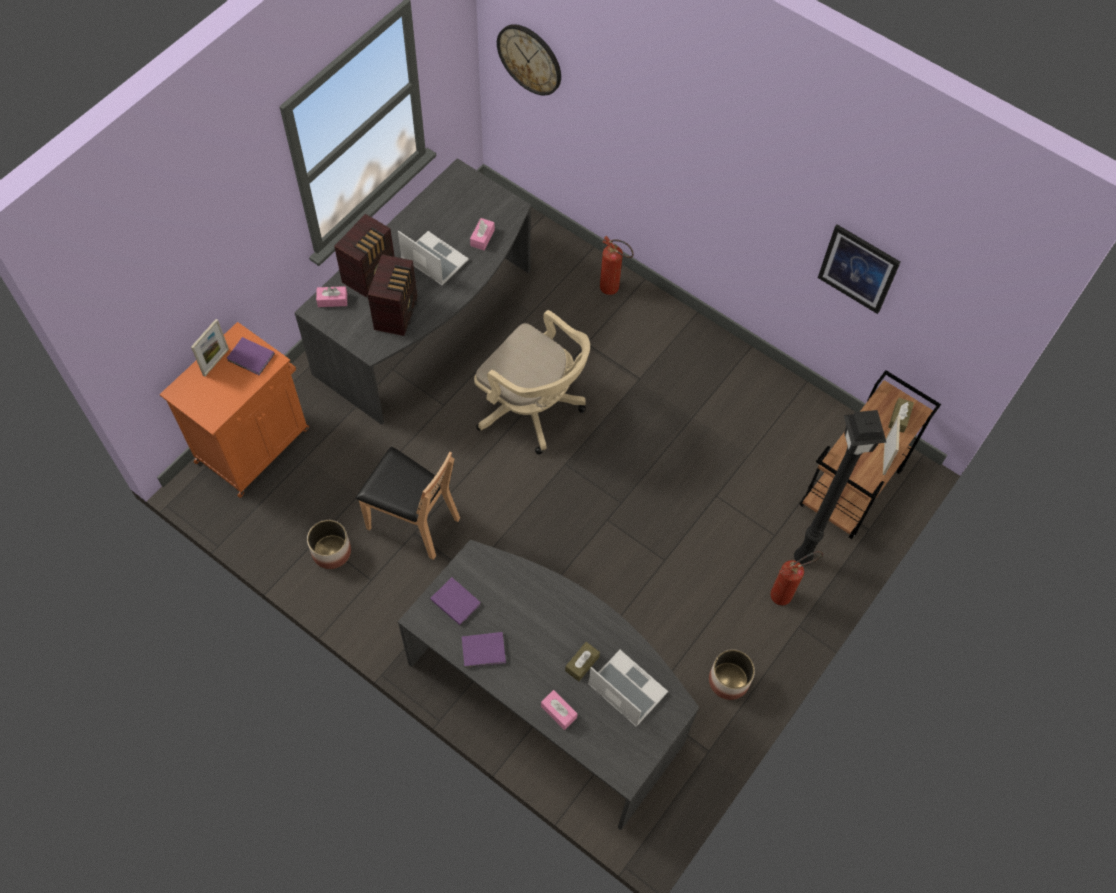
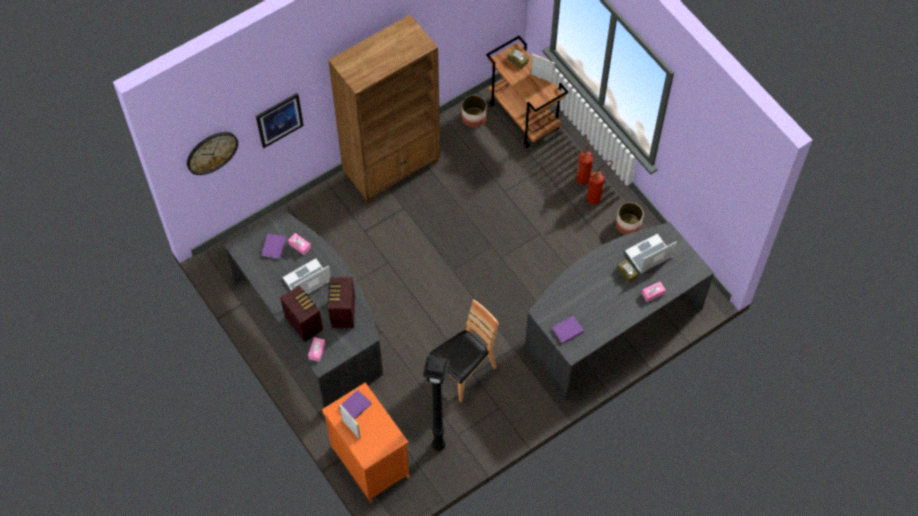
camera: 70 degrees left, 0 degrees up
planter [307,520,351,569] -> planter moved to [462,95,487,127]
radio [368,254,417,336] -> radio turned 120 degrees counterclockwise [328,277,355,328]
purple book [462,632,506,668] -> purple book moved to [261,233,286,259]
beige office chair [474,310,590,454] -> none
fire extinguisher [600,236,634,295] -> fire extinguisher moved to [587,160,613,205]
black floor lamp [794,410,887,565] -> black floor lamp moved to [423,356,450,451]
picture [818,225,901,314] -> picture moved to [256,93,304,149]
none -> brown bookcase [328,14,440,204]

